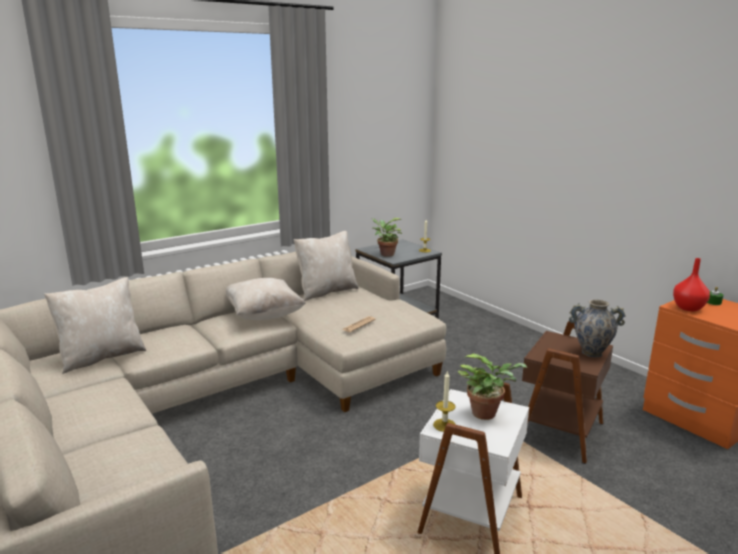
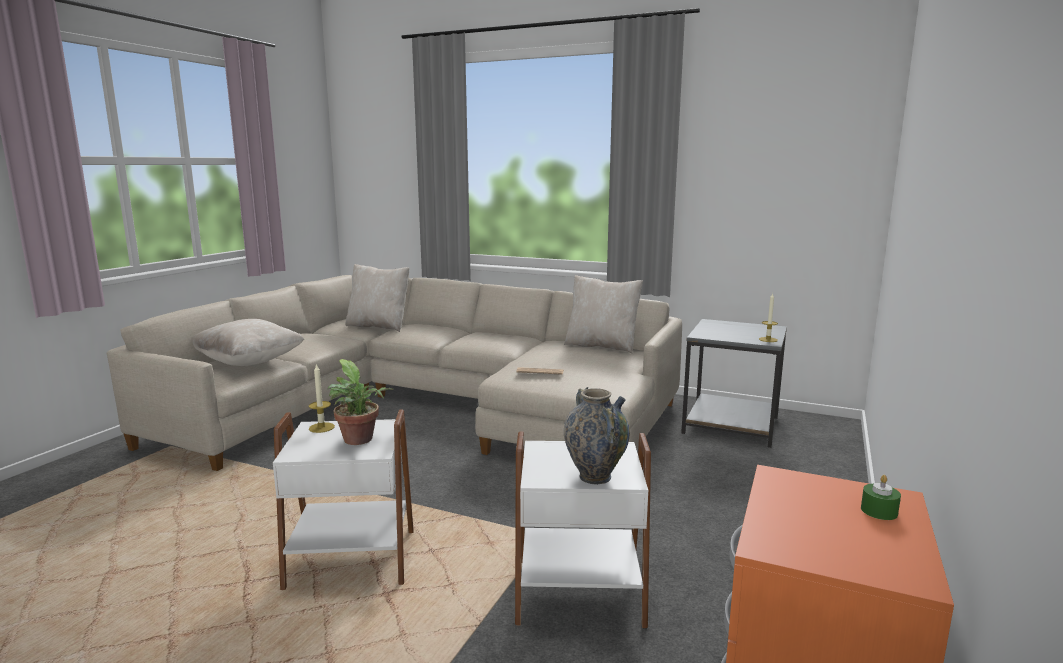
camera: 60 degrees right, 5 degrees down
beige pillow [226,278,306,320] -> beige pillow moved to [193,319,304,366]
potted plant [372,218,402,257] -> none
brown side table [522,321,613,464] -> white side table [515,431,651,629]
red vase [673,258,710,311] -> none

